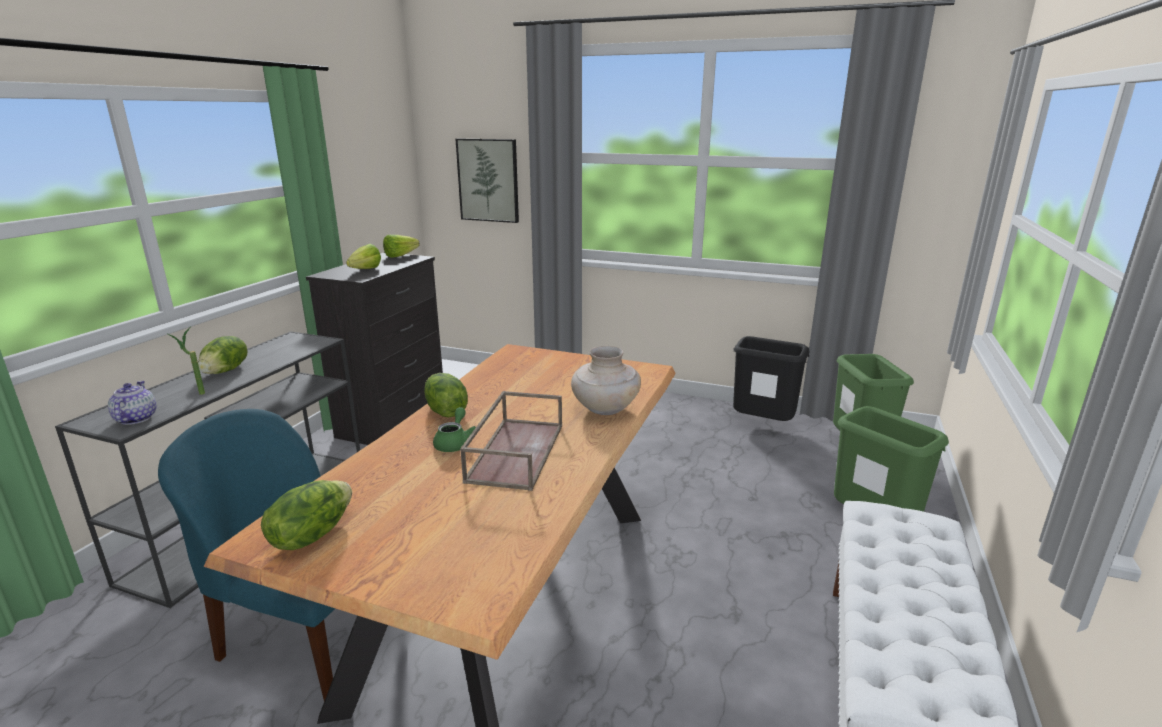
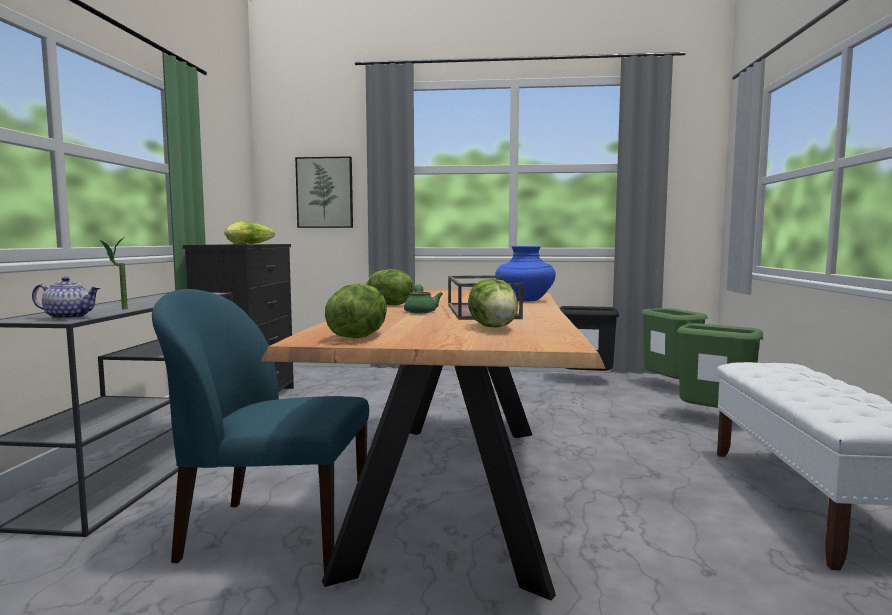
camera: 15 degrees left, 15 degrees down
teapot [108,381,156,425] -> teapot turned 120 degrees clockwise [32,277,100,319]
lettuce [198,336,247,374] -> lettuce moved to [468,279,518,328]
beige vase [571,346,641,415] -> blue vase [495,246,556,301]

